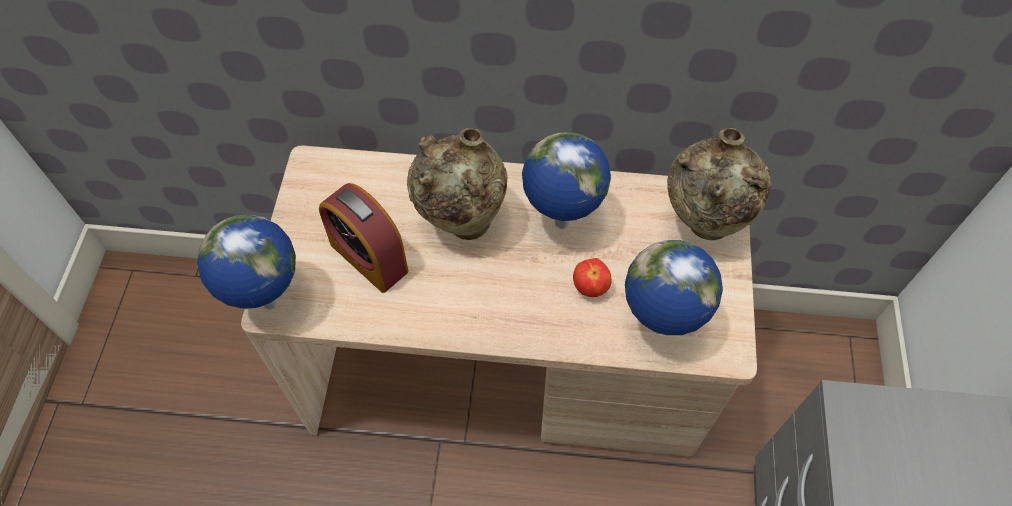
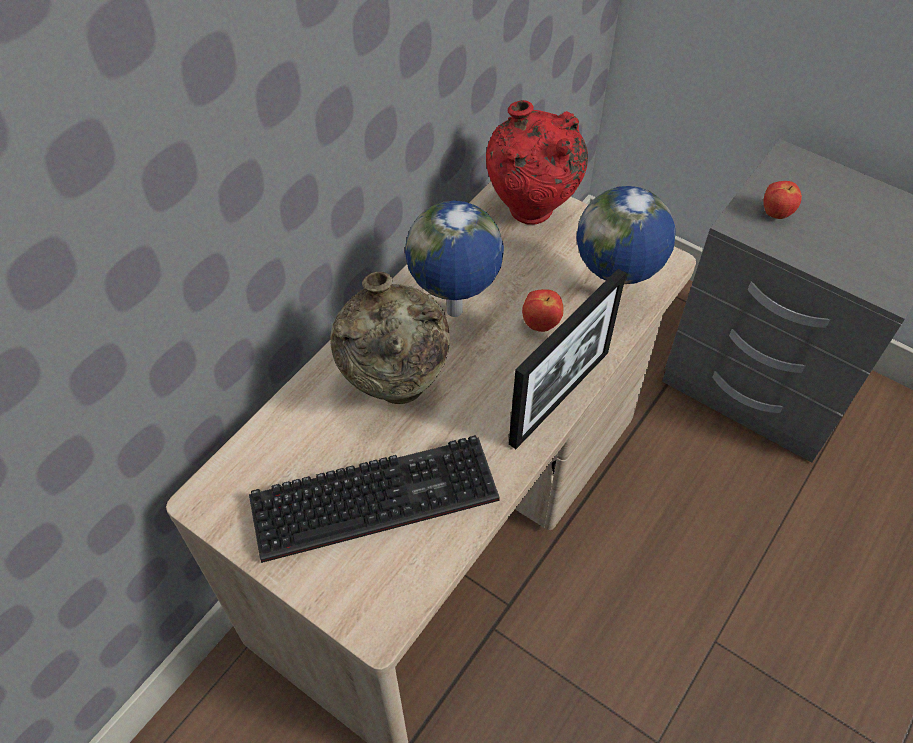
camera: 60 degrees left, 5 degrees down
globe [197,215,296,309] -> none
alarm clock [319,183,408,293] -> keyboard [249,435,500,563]
beige vase [667,128,772,240] -> red vase [486,100,588,225]
none -> picture frame [509,268,626,449]
none -> apple [763,181,802,219]

